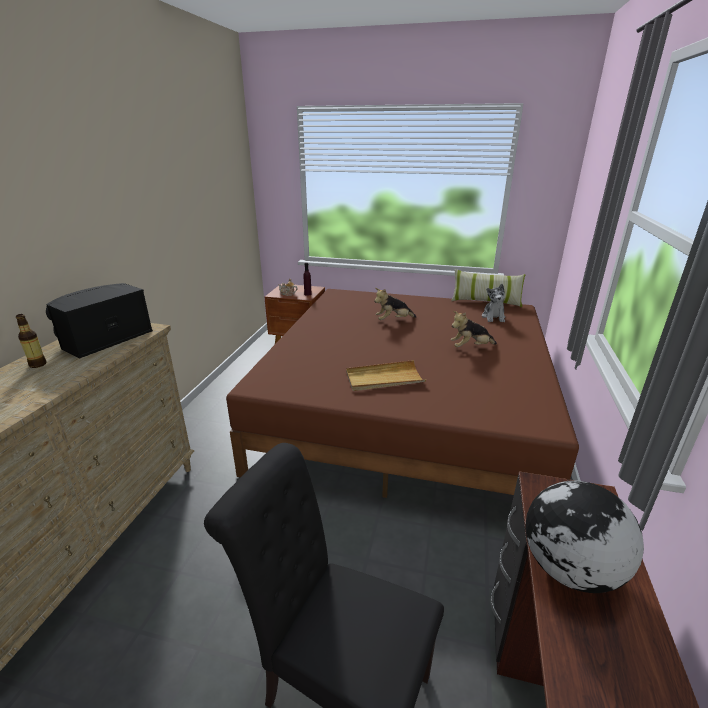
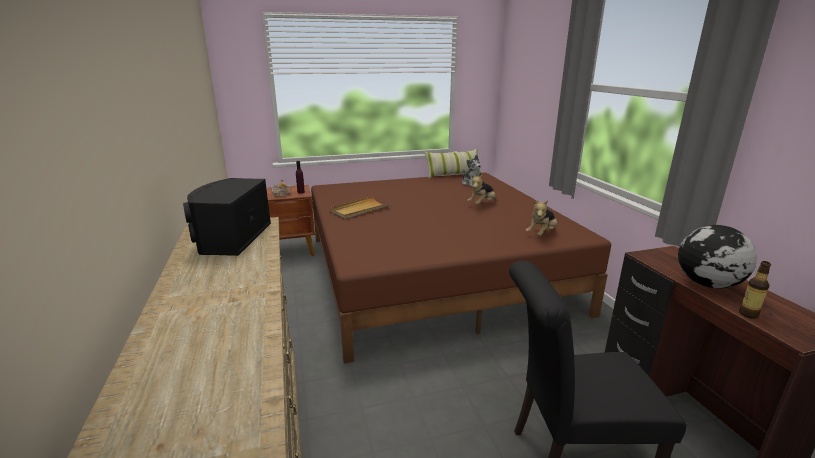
camera: 30 degrees left, 5 degrees down
bottle [16,314,46,368] -> bottle moved to [739,261,771,319]
beige tray [346,360,426,391] -> beige tray moved to [330,196,390,219]
plush toy [374,288,416,320] -> plush toy moved to [526,200,557,236]

